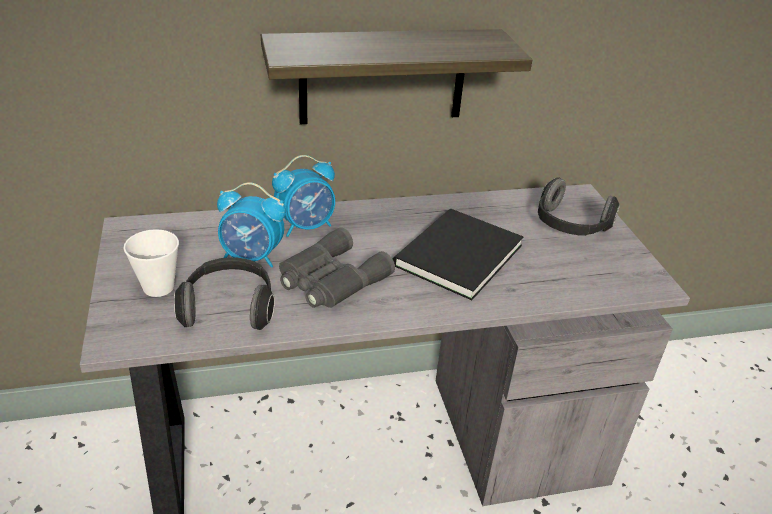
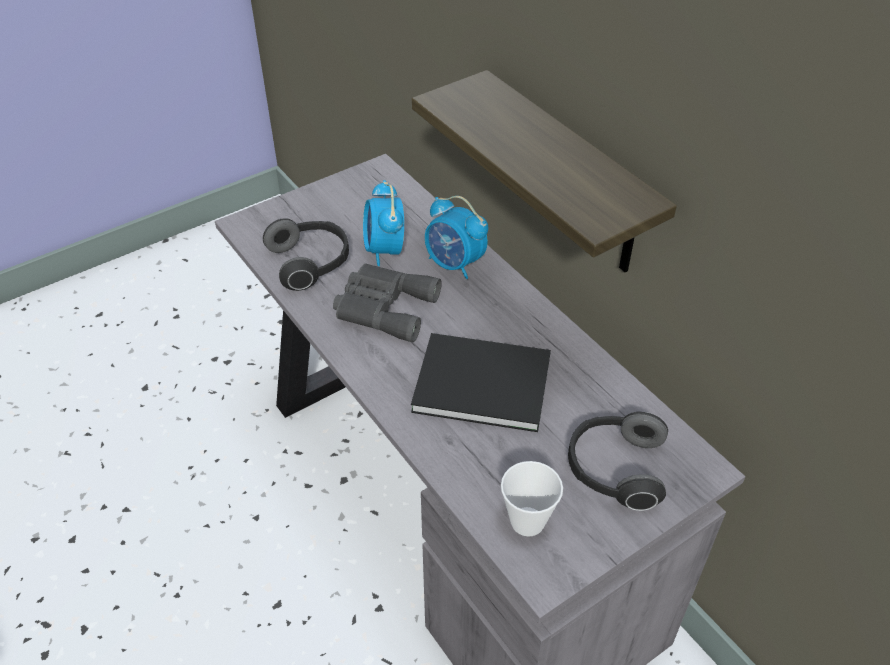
camera: 70 degrees right, 10 degrees up
cup [123,229,179,297] -> cup moved to [501,461,563,536]

